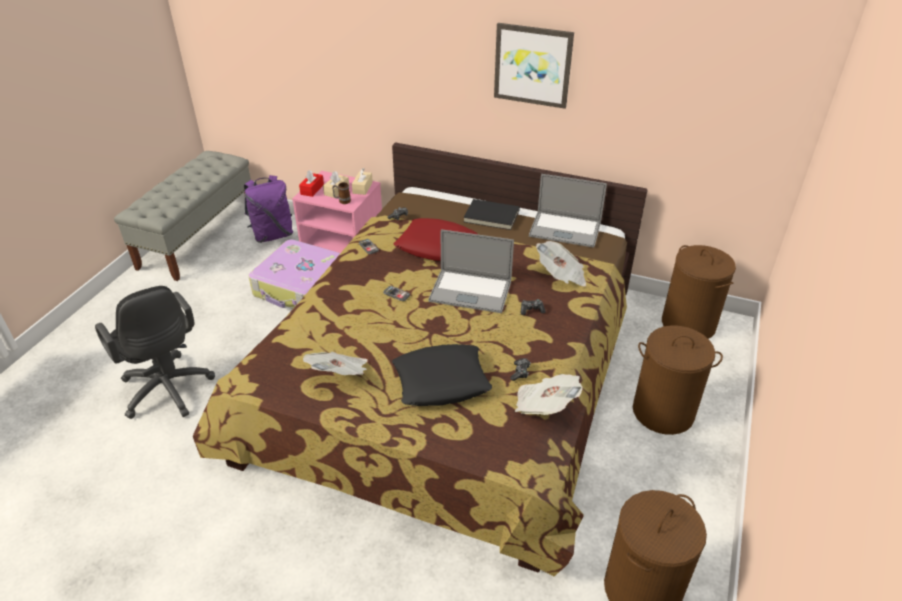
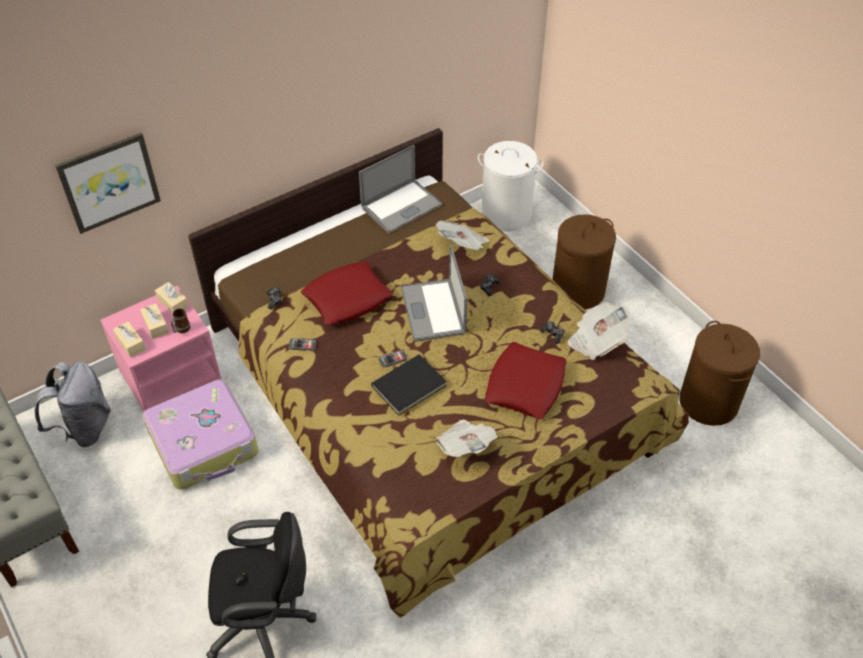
camera: 55 degrees left, 10 degrees up
purple backpack [244,175,293,243] -> grey backpack [35,361,111,447]
red tissue box [299,170,324,197] -> beige tissue box [113,321,146,358]
black pillow [392,344,492,406] -> red pillow [485,342,567,420]
laptop [428,229,514,313] -> laptop turned 120 degrees clockwise [401,244,468,341]
black book [464,199,520,230] -> black book moved to [371,354,447,416]
picture [494,23,574,109] -> picture moved to [55,133,161,234]
brown laundry basket [662,245,736,339] -> white laundry basket [478,141,544,232]

